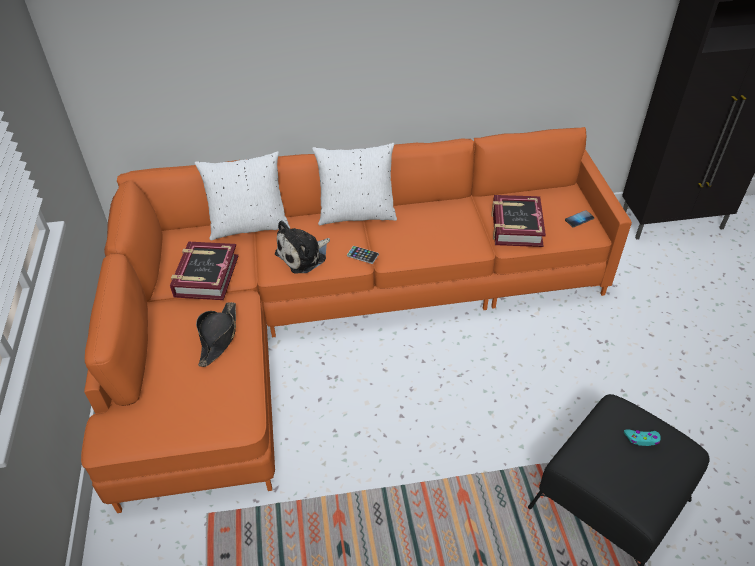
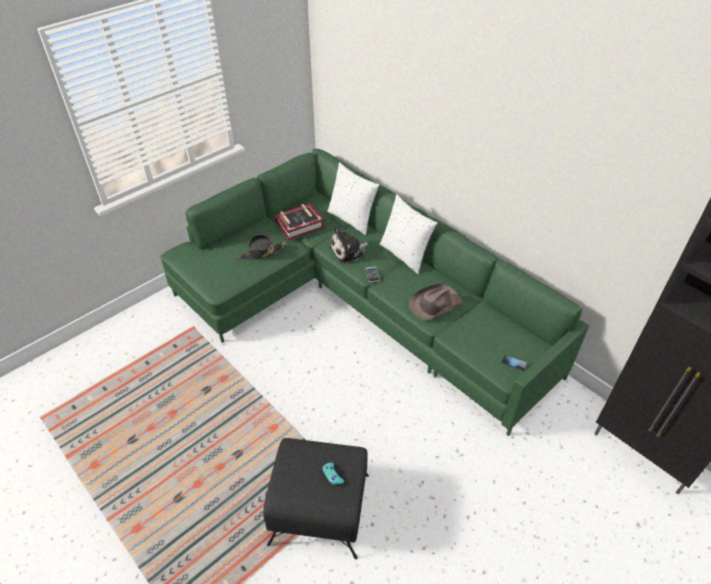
camera: 55 degrees right, 0 degrees up
orange sofa [81,127,632,513] -> green sofa [160,149,589,436]
plush toy [275,220,330,274] -> plush toy turned 45 degrees counterclockwise [330,226,369,263]
book [491,195,546,247] -> none
none -> brown hat [409,283,462,320]

